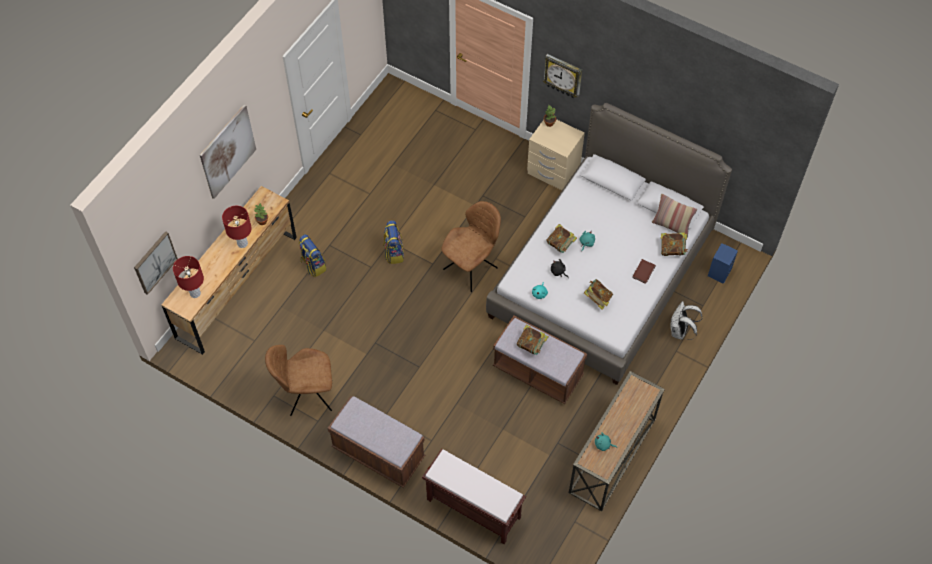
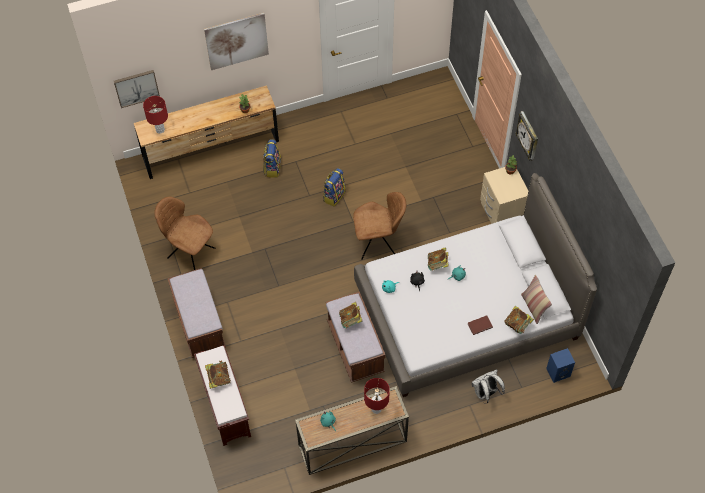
camera: 40 degrees right, 0 degrees up
red table lamp [222,206,252,248] -> red table lamp moved to [364,378,390,414]
book [584,279,613,310] -> book moved to [205,360,231,389]

